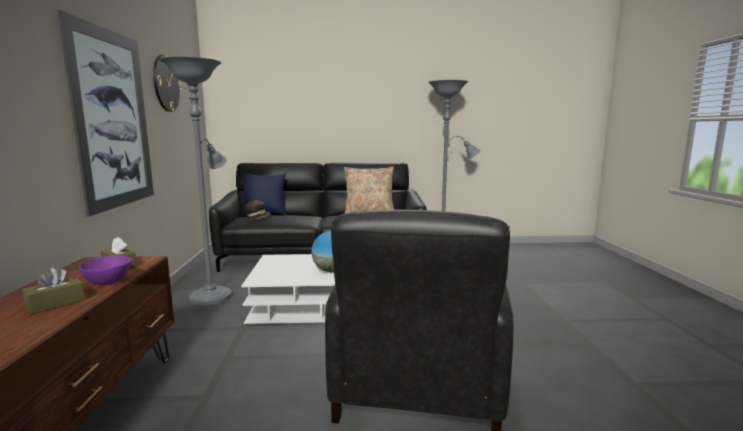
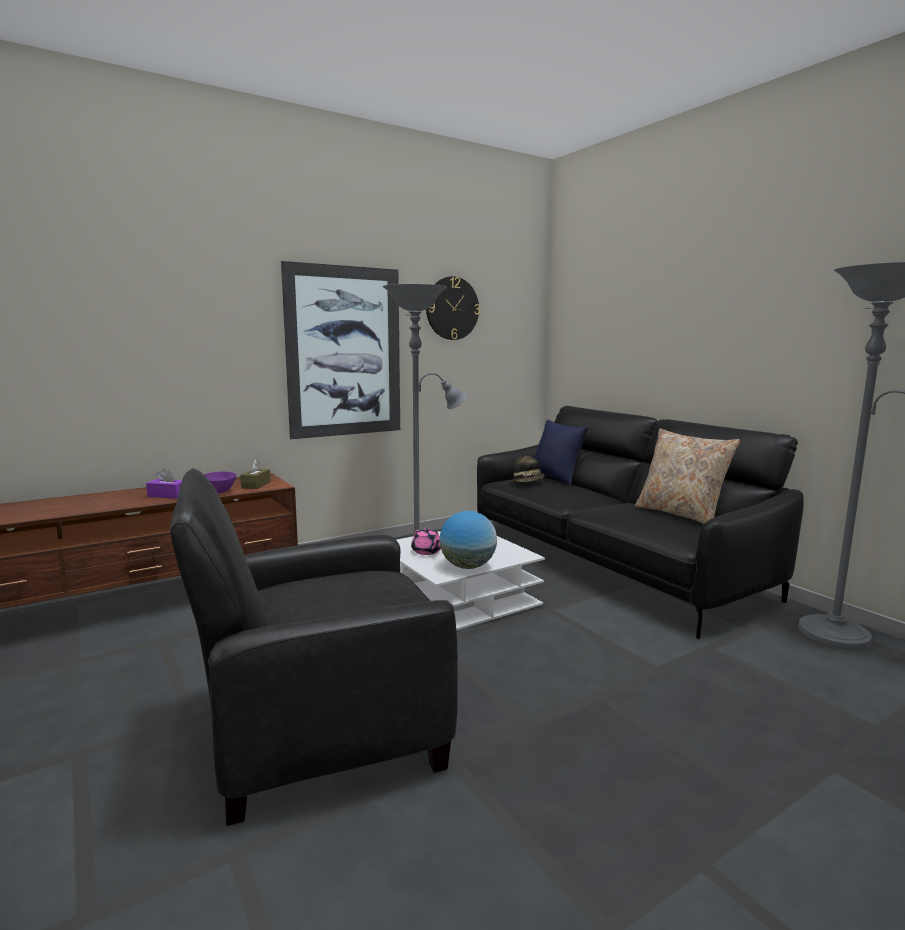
camera: 60 degrees right, 0 degrees up
brown tissue box [22,267,85,314] -> purple tissue box [146,468,182,499]
none -> pink teapot [411,528,441,555]

